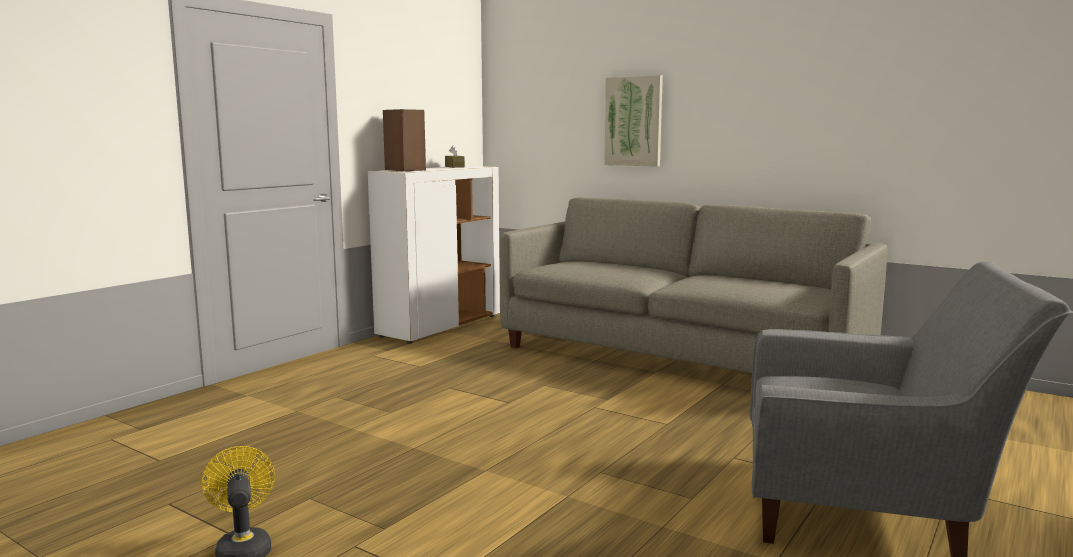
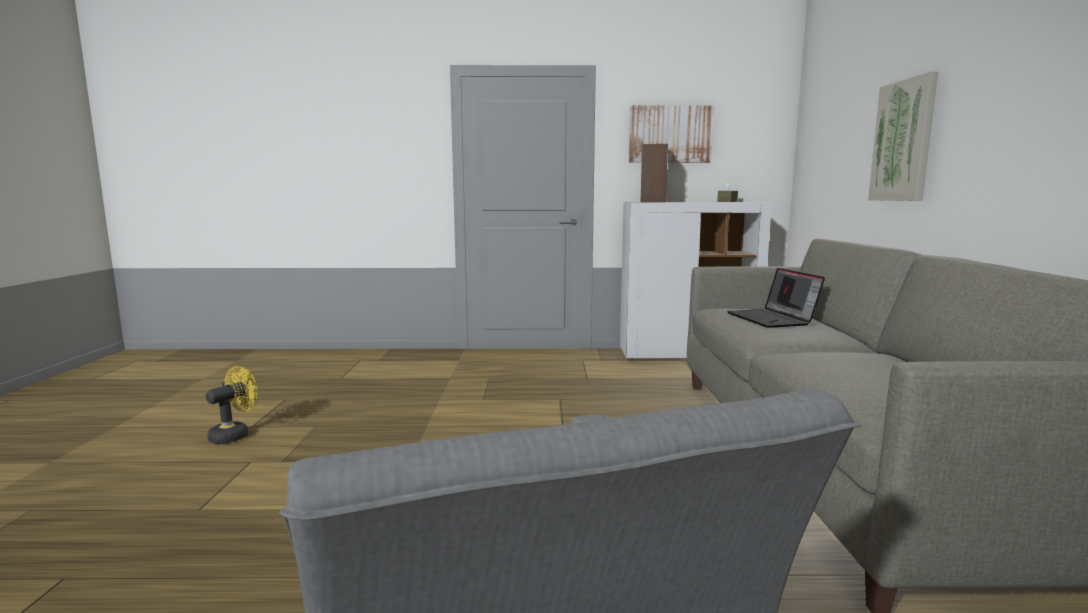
camera: 55 degrees right, 0 degrees up
none -> picture [629,105,714,163]
none -> laptop [727,268,825,328]

